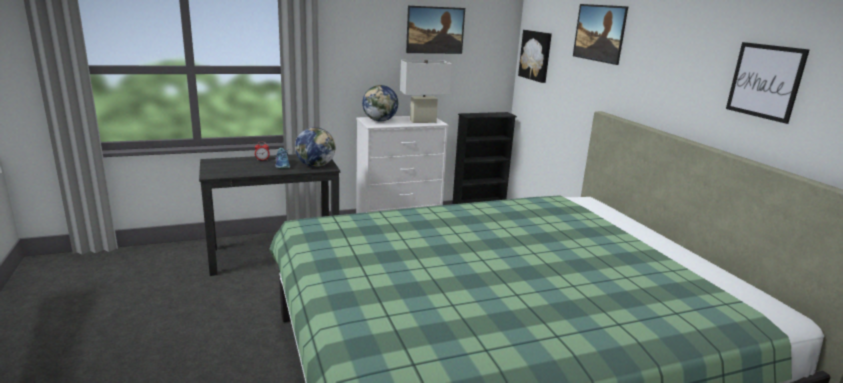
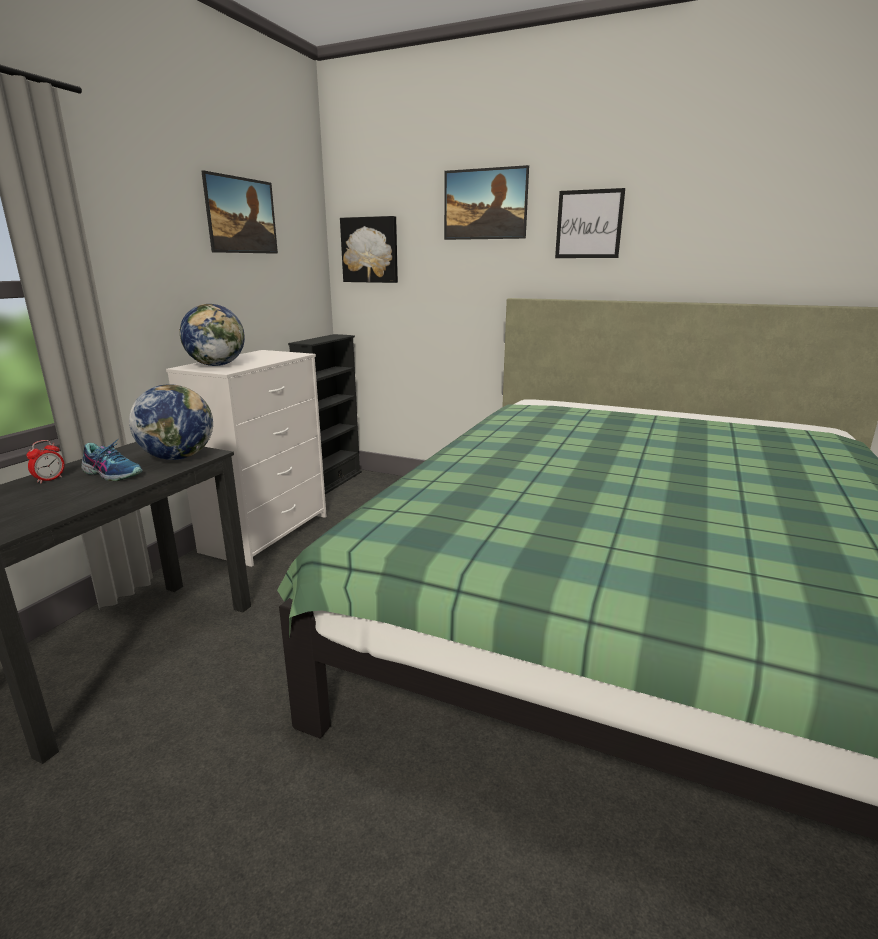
camera: 45 degrees left, 0 degrees up
white table lamp [400,60,452,123] -> none
picture [726,42,810,124] -> picture moved to [555,188,625,258]

